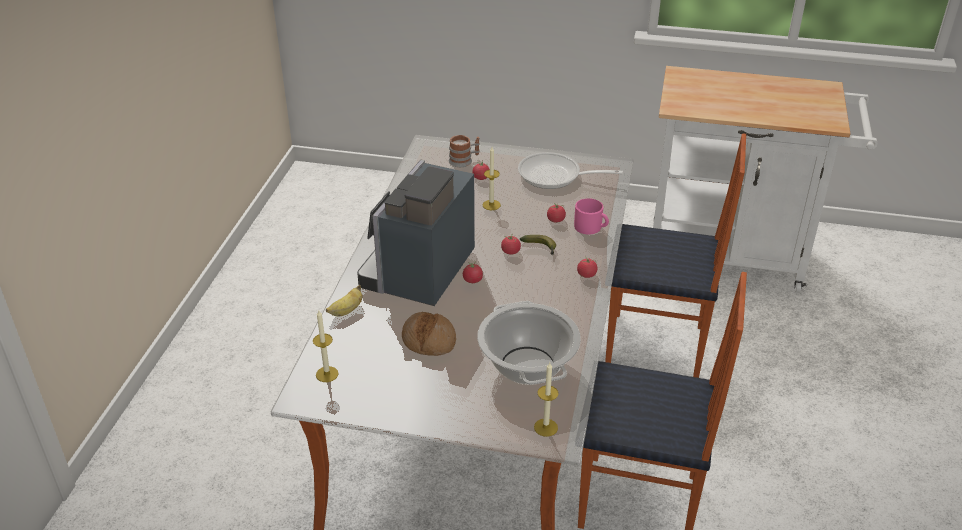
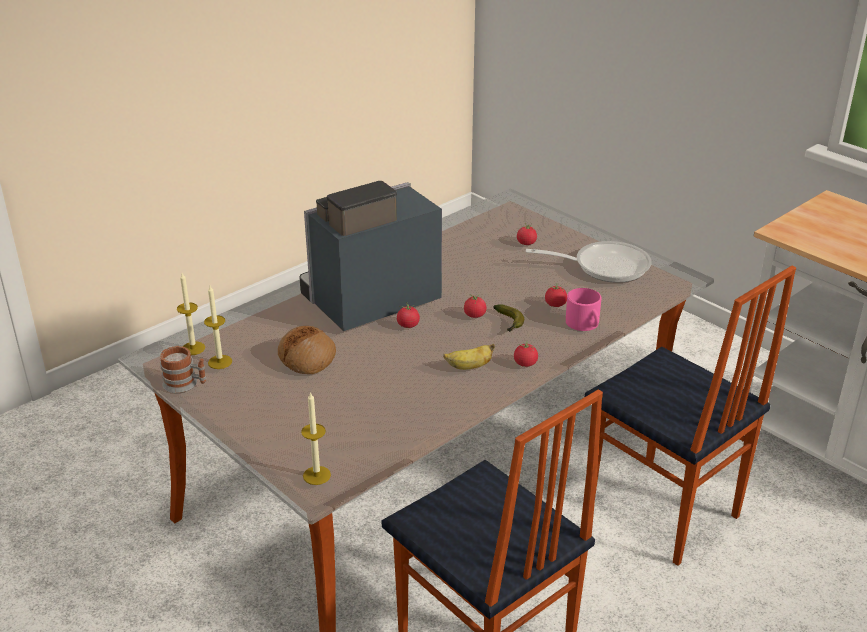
camera: 35 degrees right, 5 degrees down
banana [326,285,363,316] -> banana moved to [443,344,495,370]
mug [449,135,480,167] -> mug moved to [160,346,206,393]
cooking pot [477,301,581,385] -> none
candle [482,147,501,210] -> candle moved to [204,286,232,369]
frying pan [518,152,623,189] -> frying pan turned 135 degrees clockwise [526,241,651,283]

